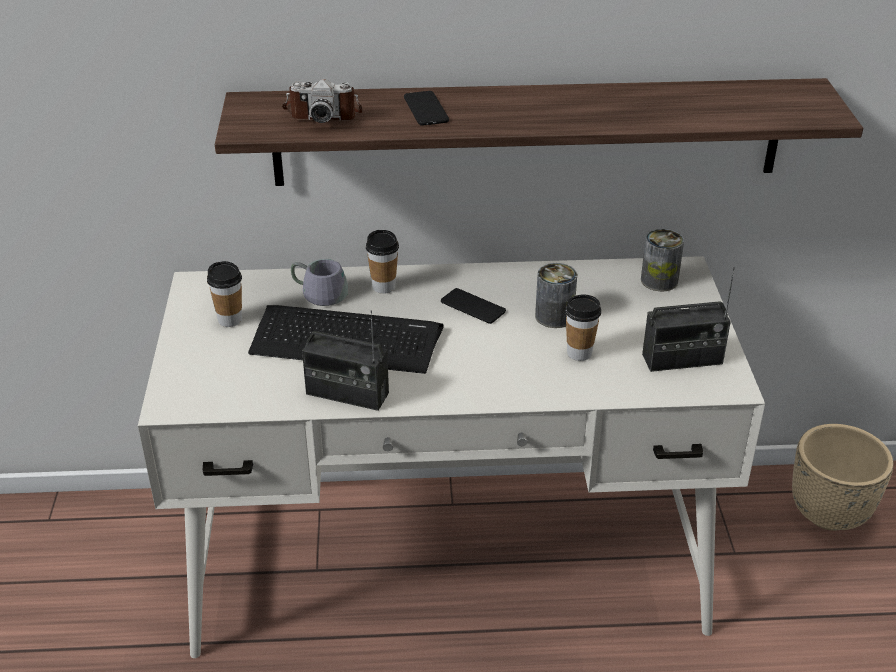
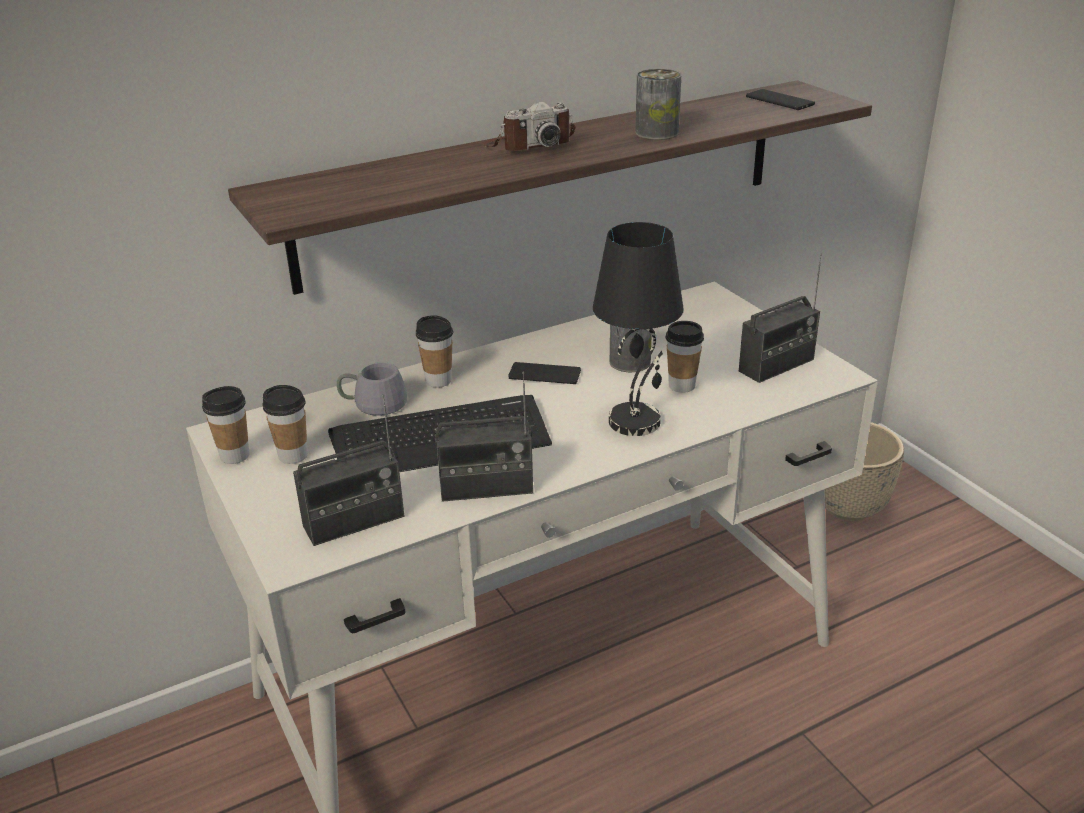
camera: 25 degrees left, 5 degrees down
camera [282,79,363,123] -> camera moved to [483,102,575,151]
phone [404,91,449,126] -> phone moved to [746,89,815,110]
can [641,229,684,291] -> can moved to [635,69,681,140]
none -> cup [202,386,249,464]
none -> radio [293,394,404,546]
none -> black table lamp [593,222,684,436]

